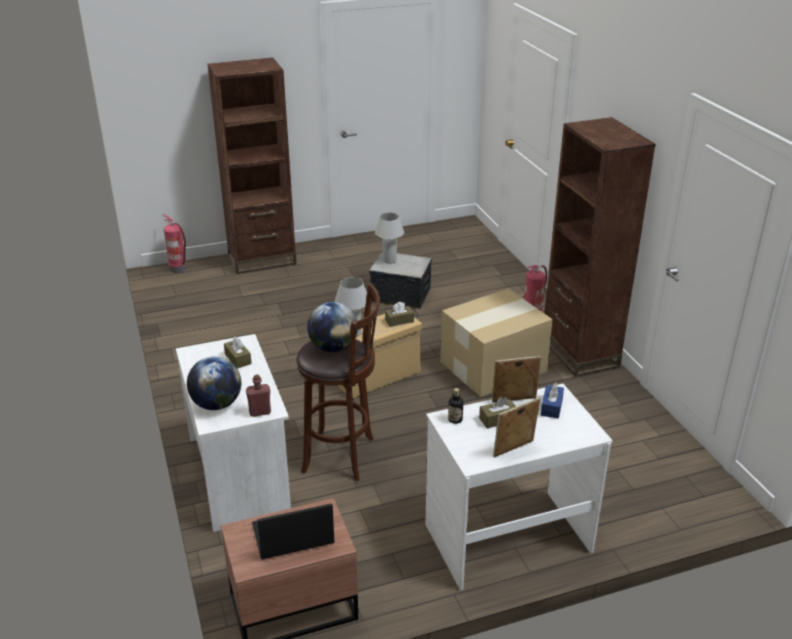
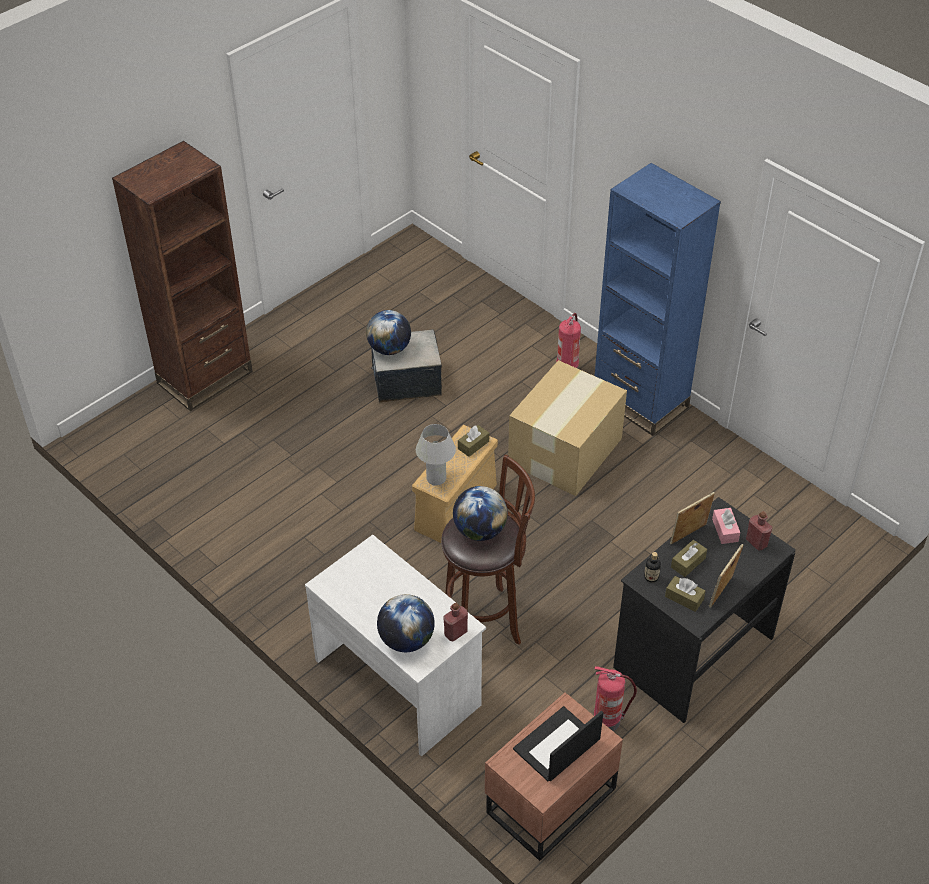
camera: 25 degrees left, 15 degrees up
fire extinguisher [163,214,187,273] -> fire extinguisher moved to [594,666,637,731]
brown tissue box [224,336,252,369] -> brown tissue box moved to [665,576,706,612]
white table lamp [375,212,404,264] -> globe [366,310,411,355]
white desk [425,384,613,590] -> black desk [613,497,796,723]
blue tissue box [541,383,564,419] -> pink tissue box [712,508,740,544]
brown bookcase [544,117,656,377] -> blue bookcase [595,163,721,436]
none -> red bottle [746,511,772,550]

